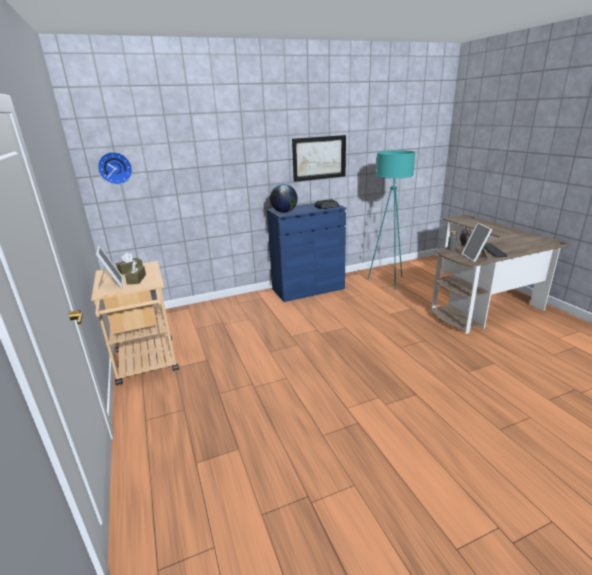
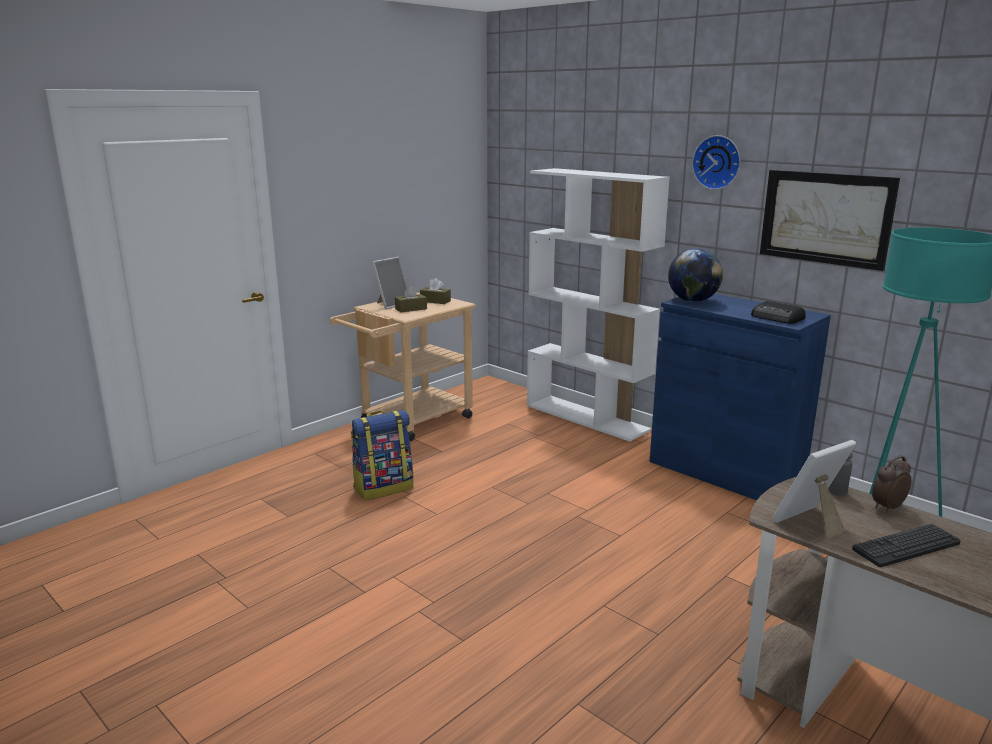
camera: 65 degrees right, 5 degrees down
wall clock [98,152,132,185] -> wall clock moved to [692,135,740,190]
none -> backpack [351,410,413,500]
none -> white bookcase [527,168,670,442]

